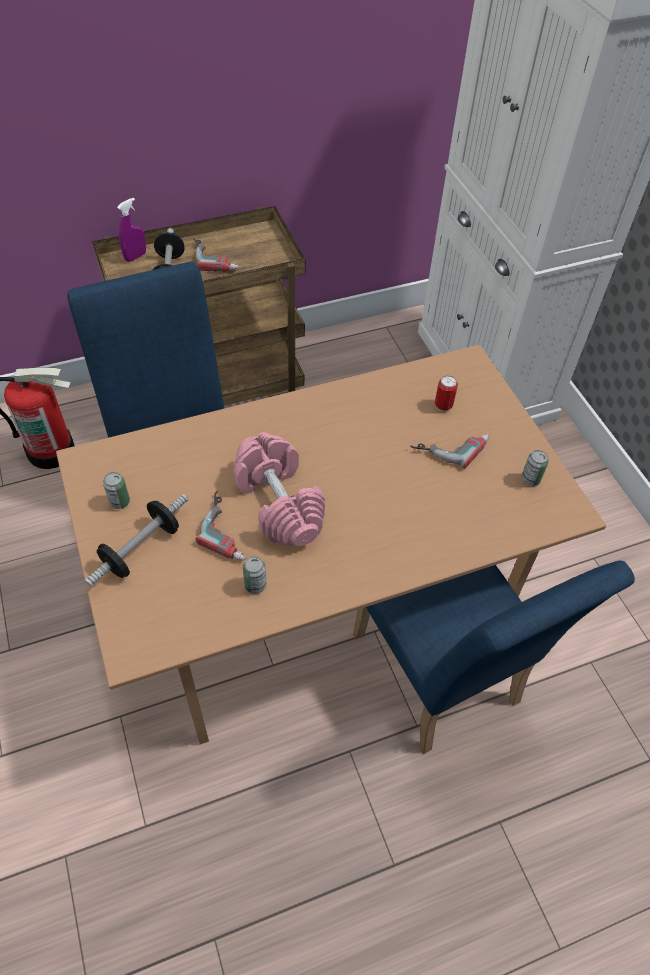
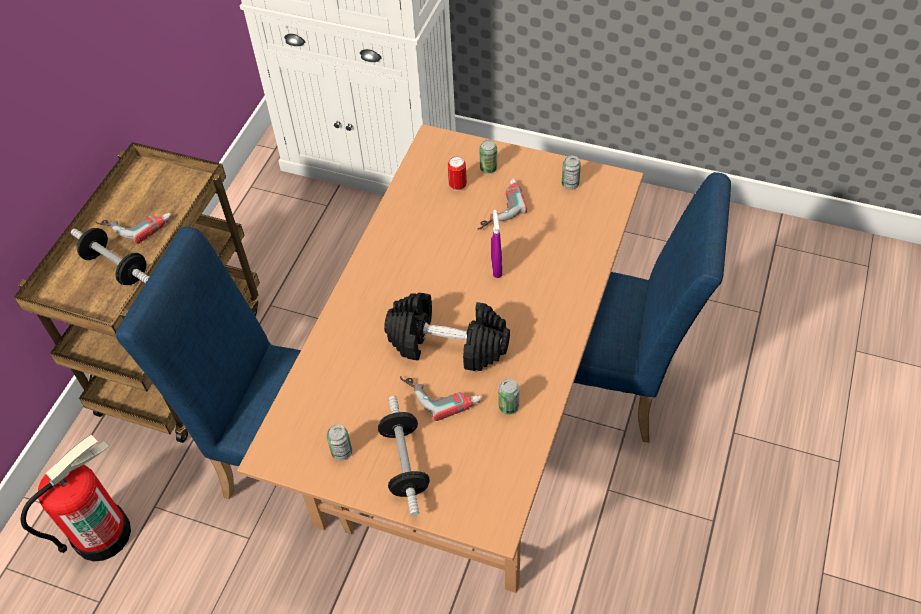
camera: 45 degrees left, 0 degrees up
purple spray bottle [117,198,146,262] -> purple spray bottle moved to [491,210,502,278]
pink dumbbell [233,432,325,547] -> black dumbbell [384,292,510,371]
none -> can [479,140,497,174]

